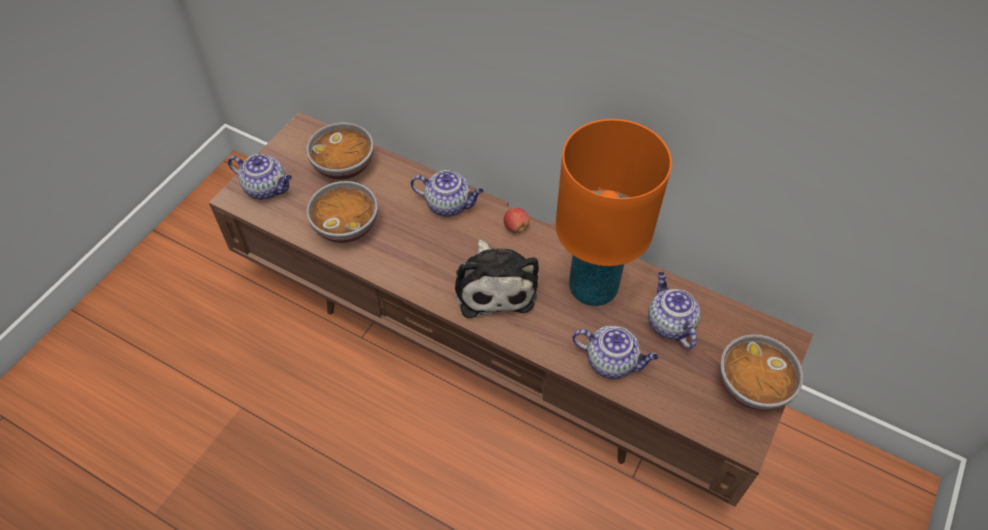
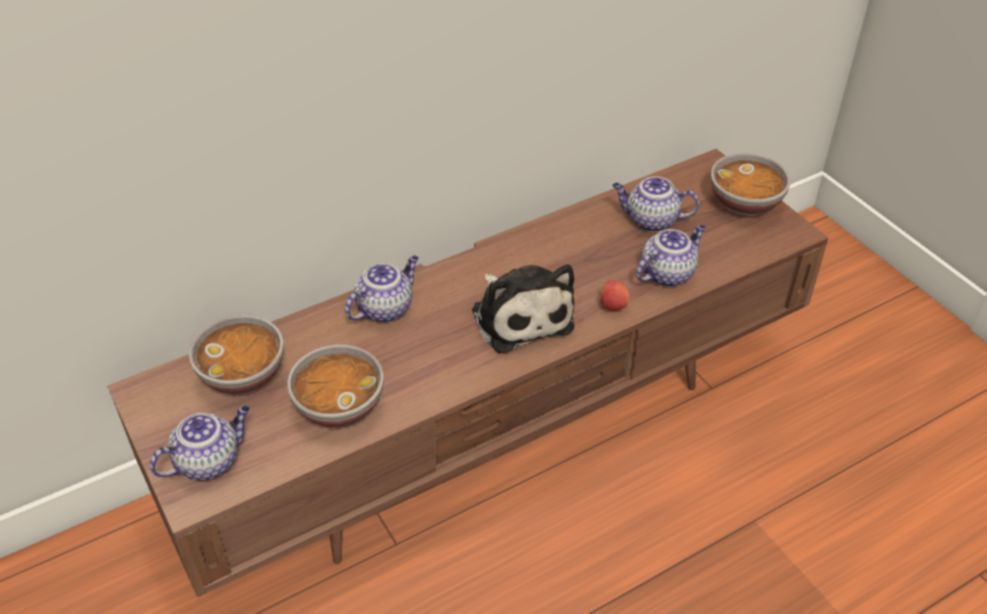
camera: 60 degrees left, 10 degrees down
plush toy [455,240,539,318] -> plush toy turned 45 degrees clockwise [472,264,574,354]
apple [504,208,529,233] -> apple moved to [599,280,629,311]
orange table lamp [556,119,672,306] -> none

